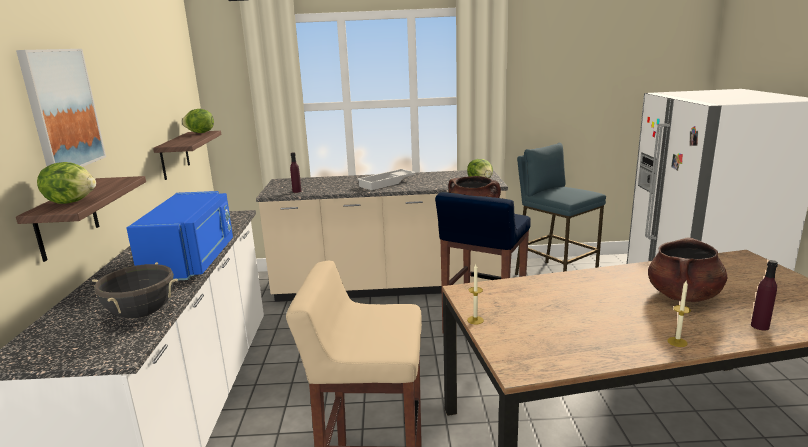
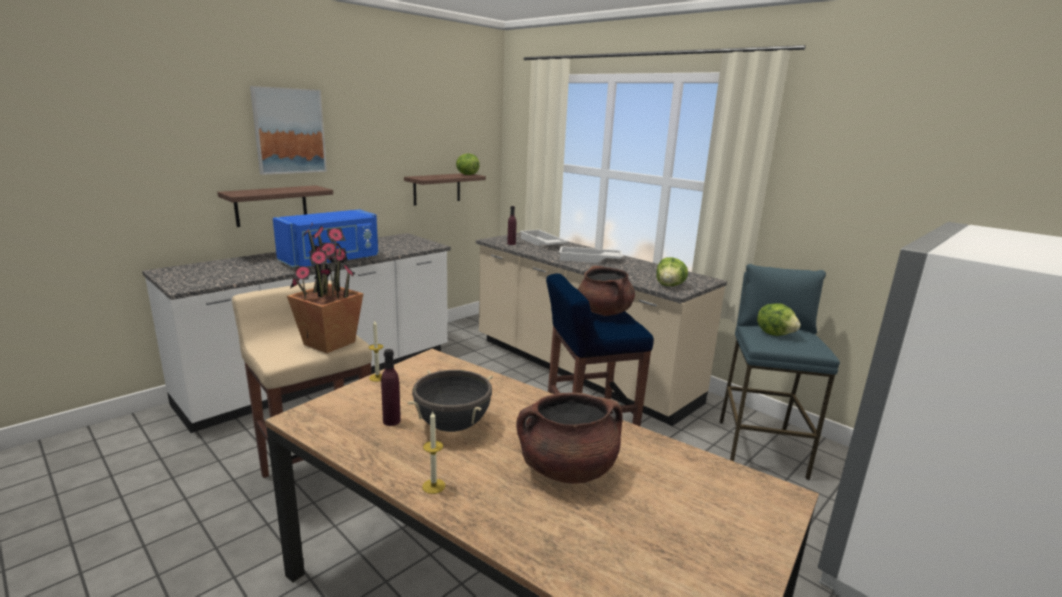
camera: 45 degrees right, 0 degrees up
lettuce [37,162,96,204] -> lettuce moved to [757,303,801,336]
black cooking pot [92,262,178,318] -> black cooking pot moved to [408,370,493,432]
purple bottle [751,260,778,331] -> purple bottle moved to [381,349,401,426]
none -> potted plant [287,223,364,353]
none -> white tray [520,230,568,246]

